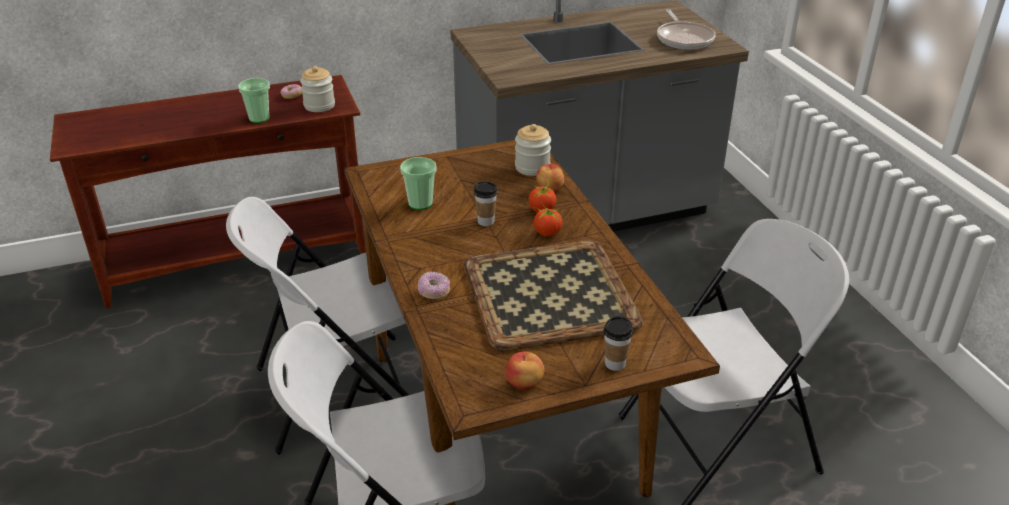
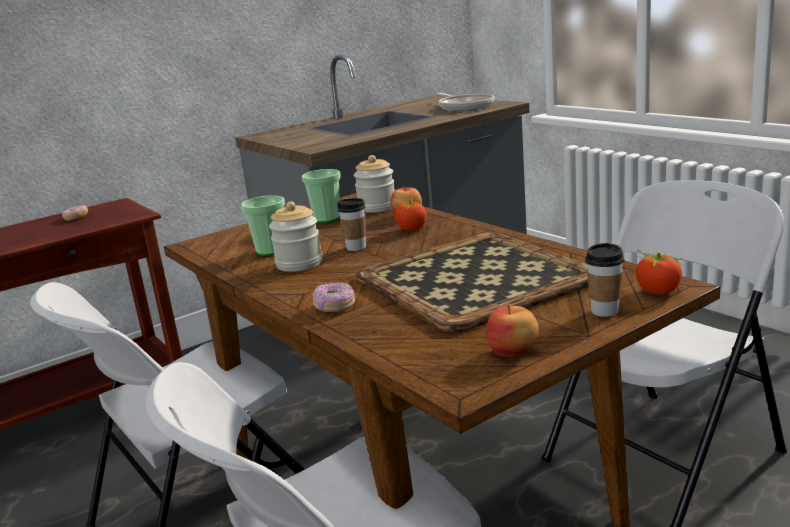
camera: 15 degrees left, 15 degrees down
cup [238,78,270,123] -> cup moved to [302,169,341,223]
jar [300,66,335,112] -> jar moved to [269,201,322,272]
tomato [534,203,562,237] -> tomato moved to [635,249,683,295]

